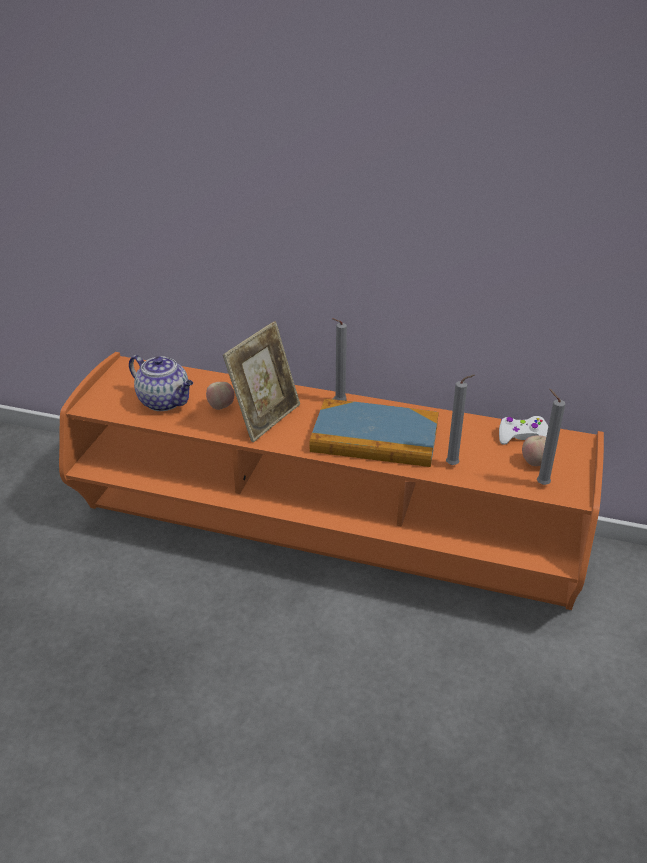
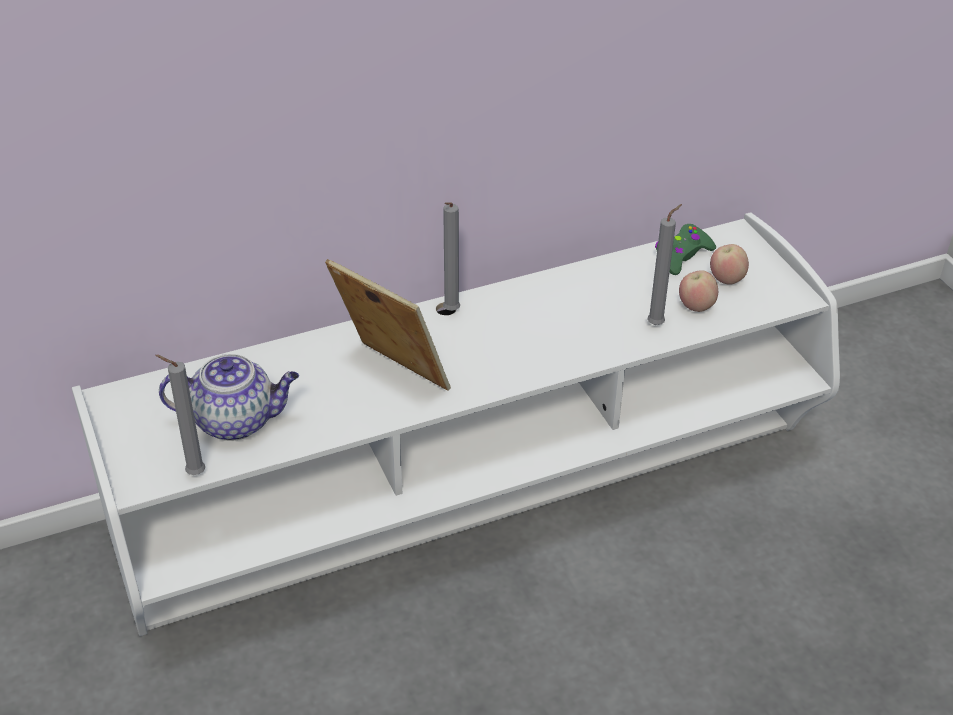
camera: 40 degrees left, 5 degrees up
orange tv stand [59,352,604,610] -> white tv stand [72,212,840,636]
apple [206,382,234,410] -> apple moved to [679,270,718,312]
picture frame [223,321,300,442] -> picture frame turned 45 degrees counterclockwise [325,259,451,391]
book [310,399,439,467] -> none
white game controller [499,416,548,445] -> green game controller [655,224,716,275]
grey candle [537,389,566,485] -> grey candle moved to [155,355,205,475]

